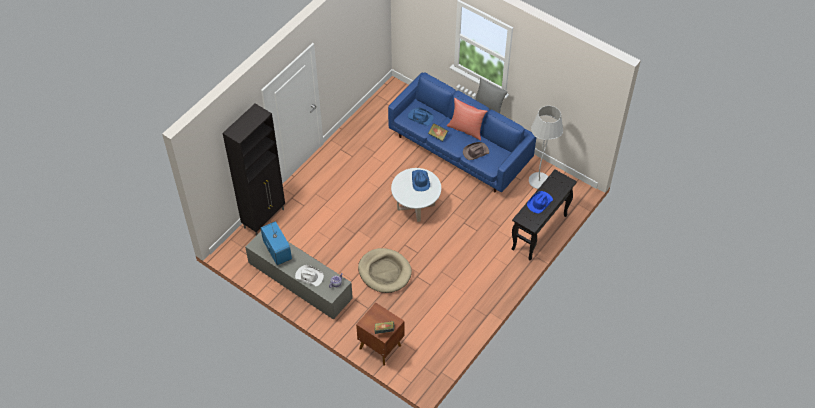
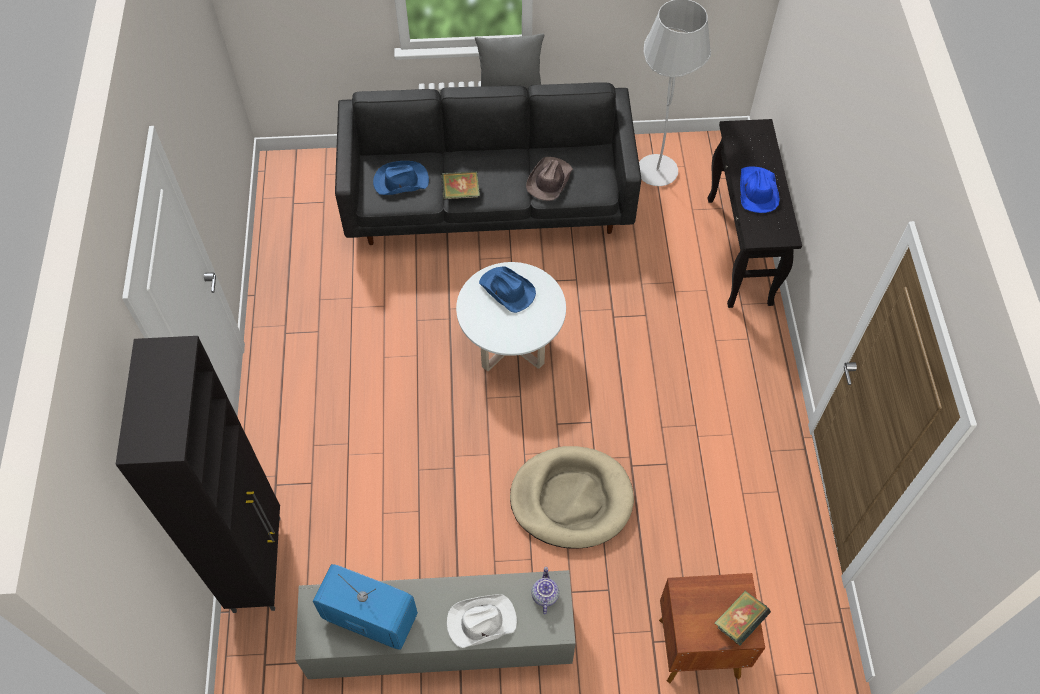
camera: 40 degrees left, 5 degrees up
blue sofa [388,72,536,193] -> black sofa [335,82,641,245]
red pillow [447,98,487,141] -> none

